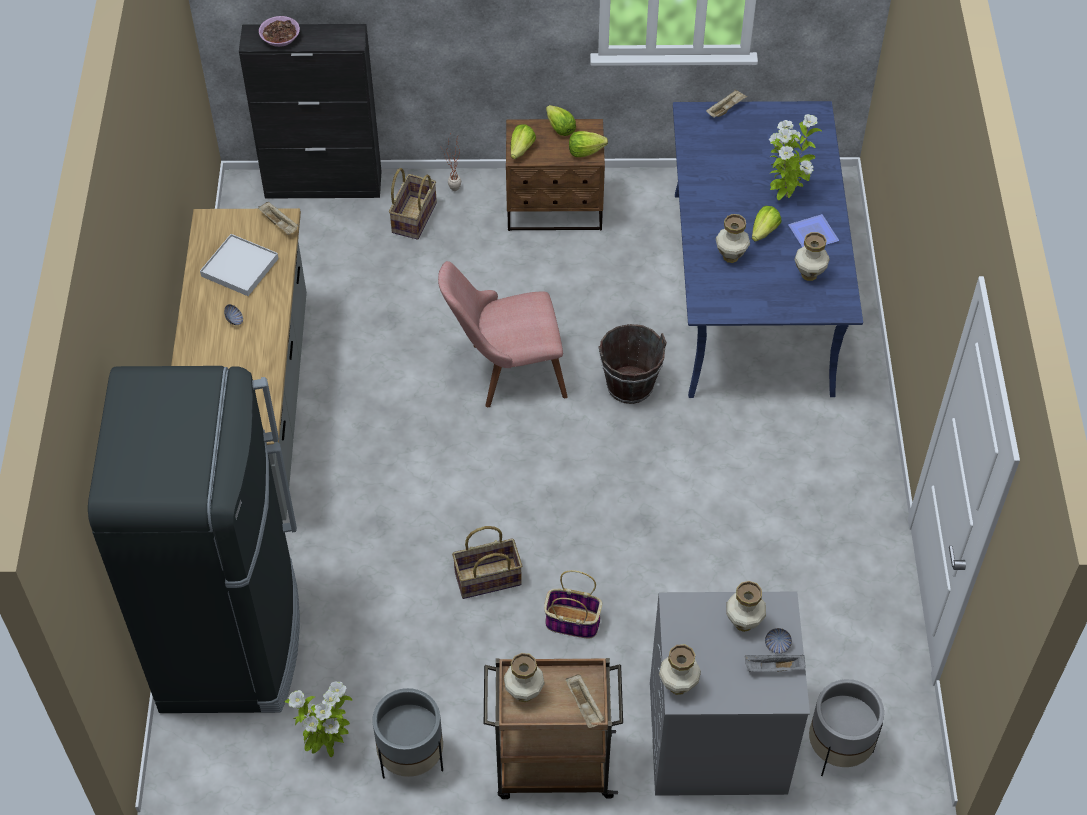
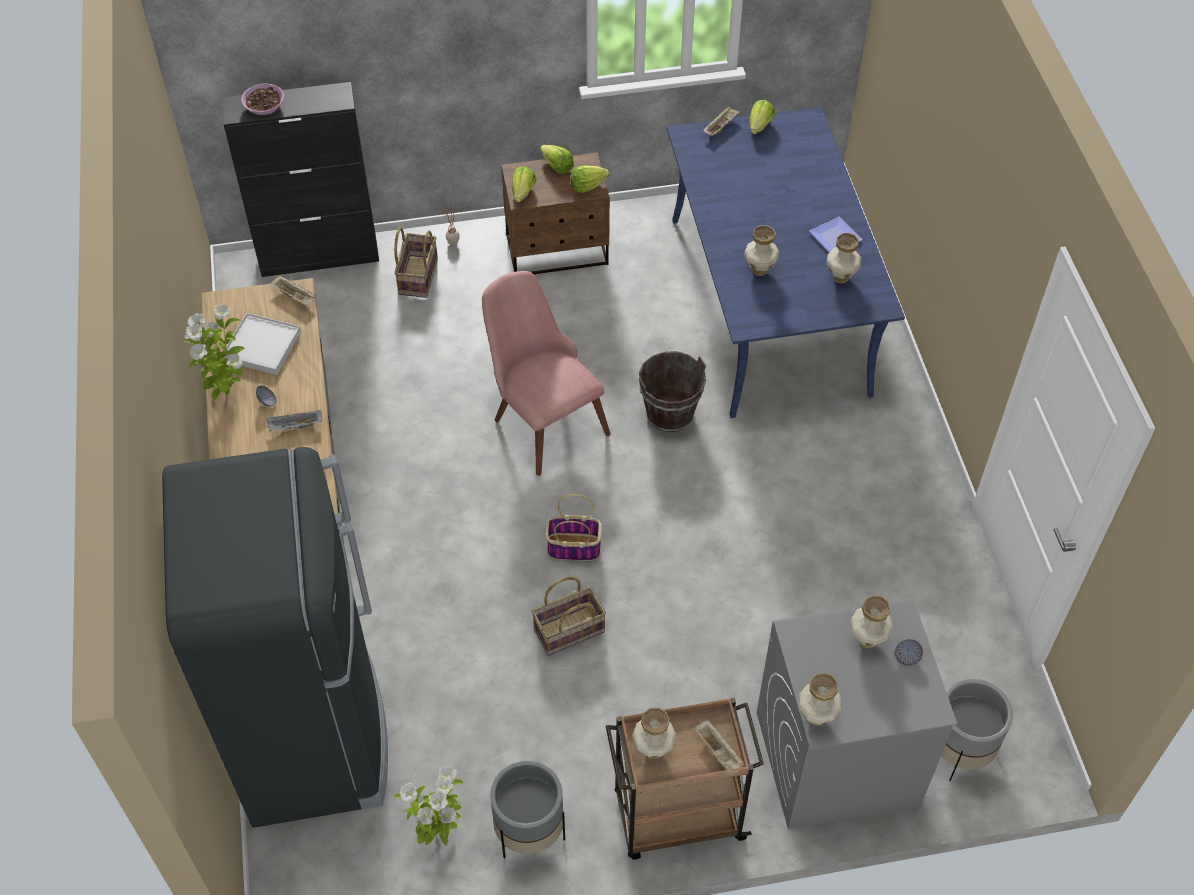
camera: 10 degrees left, 0 degrees up
pink chair [438,261,568,407] -> pink chair turned 75 degrees clockwise [482,271,611,476]
basket [544,570,602,639] -> basket moved to [545,494,602,561]
grey tray [745,655,806,672] -> grey tray moved to [266,410,322,432]
lettuce [752,206,782,242] -> lettuce moved to [749,100,775,134]
potted plant [769,114,822,200] -> potted plant moved to [184,304,245,400]

